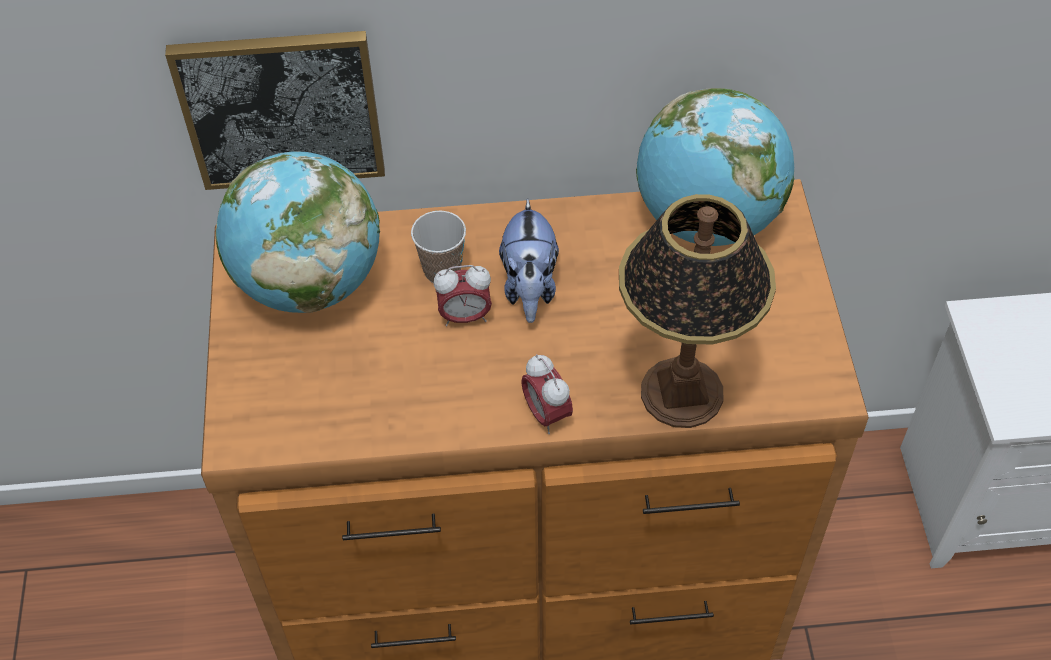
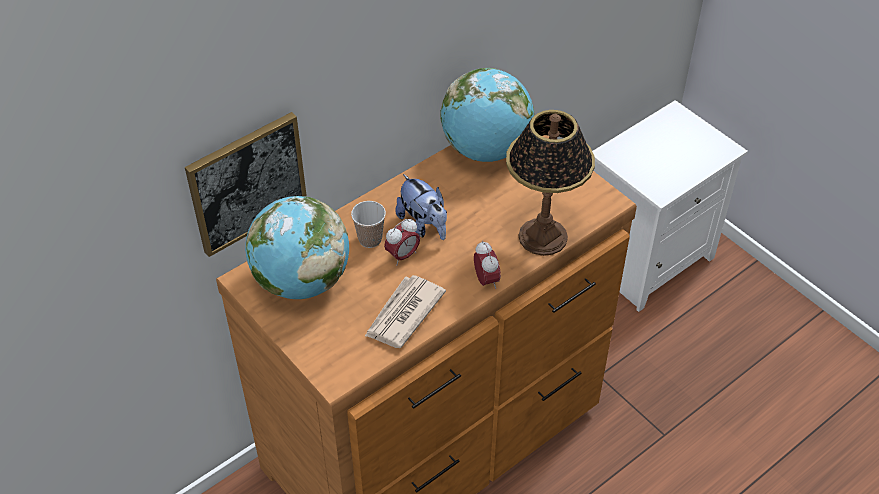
camera: 35 degrees left, 5 degrees down
alarm clock [521,354,573,434] -> alarm clock turned 135 degrees counterclockwise [474,241,501,289]
none -> newspaper [365,275,446,348]

